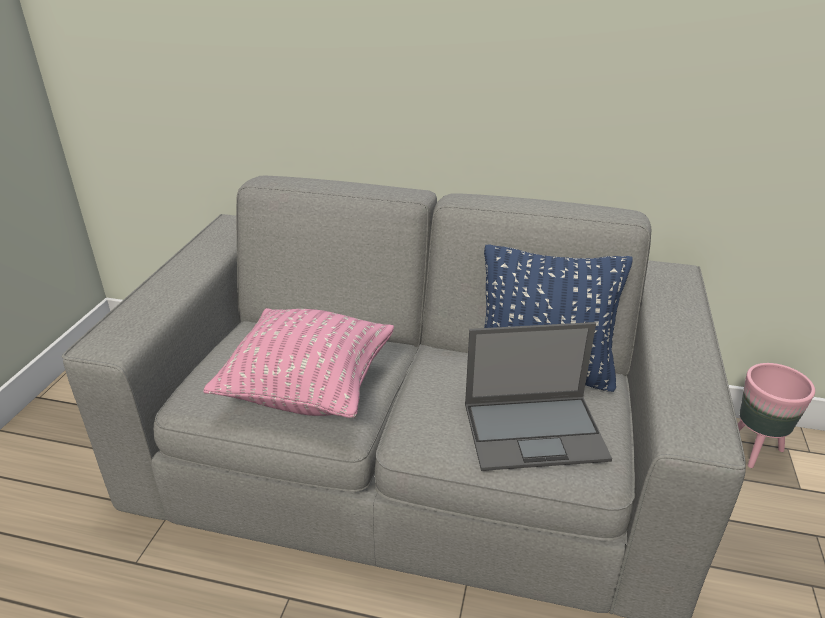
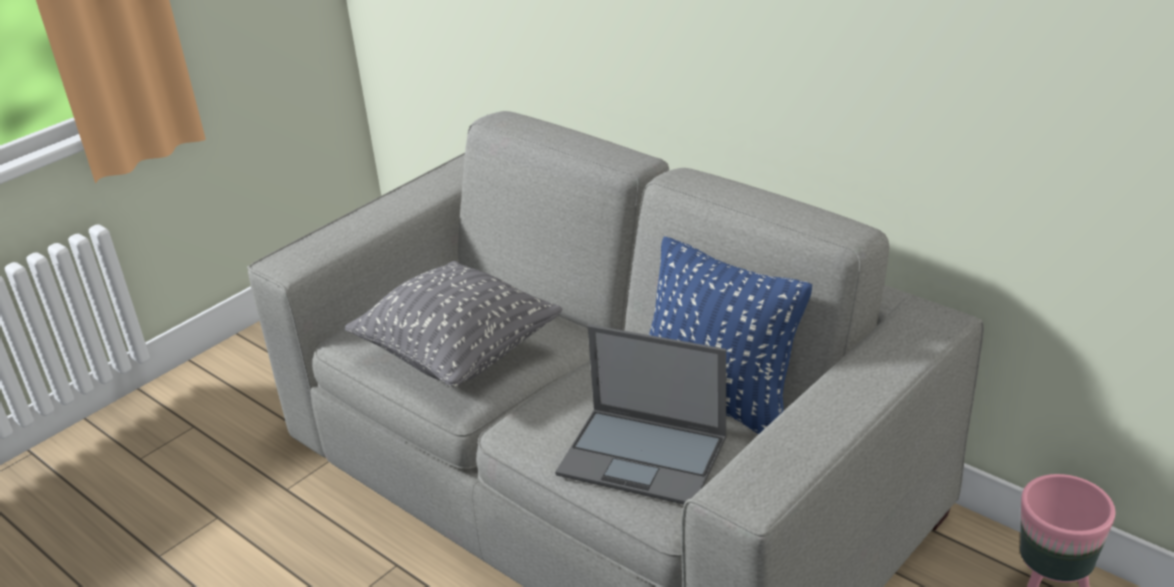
camera: 30 degrees right, 0 degrees up
pink pillow [203,308,394,418] -> grey pillow [345,261,563,388]

